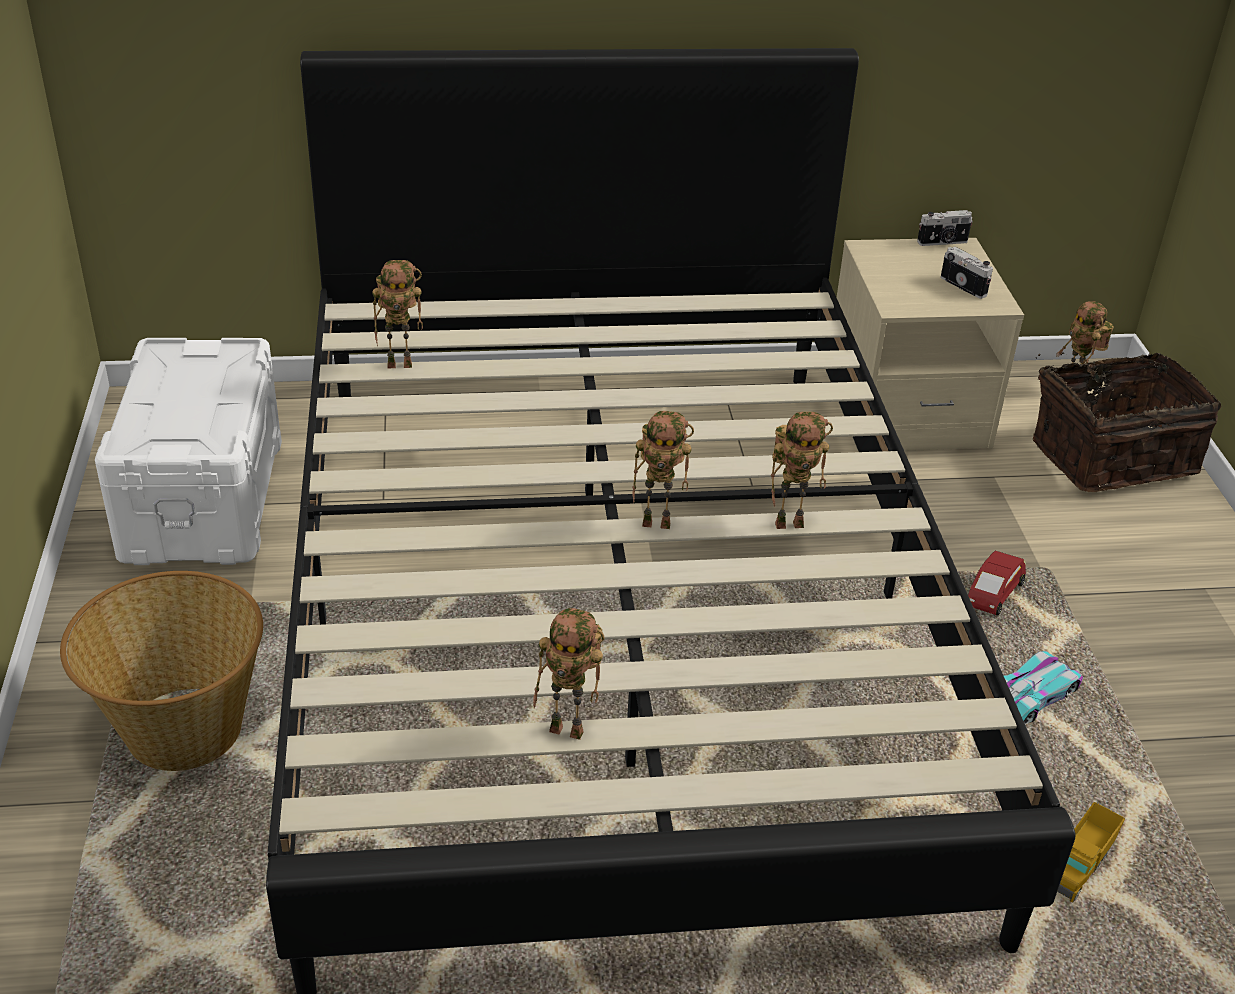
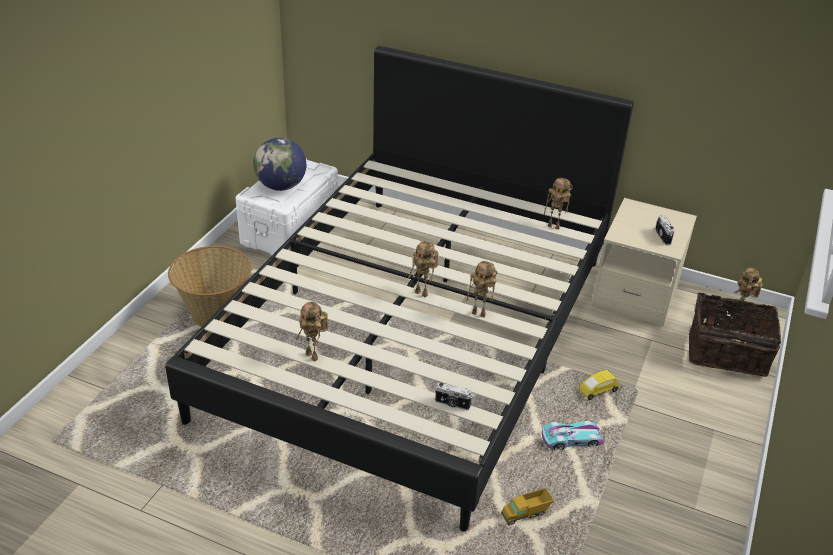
camera: 30 degrees right, 0 degrees up
toy robot [372,260,423,368] -> toy robot moved to [544,178,573,230]
camera [917,210,973,246] -> camera moved to [435,383,473,410]
red toy car [968,551,1026,615] -> yellow toy car [579,370,619,400]
none -> globe [254,138,306,191]

